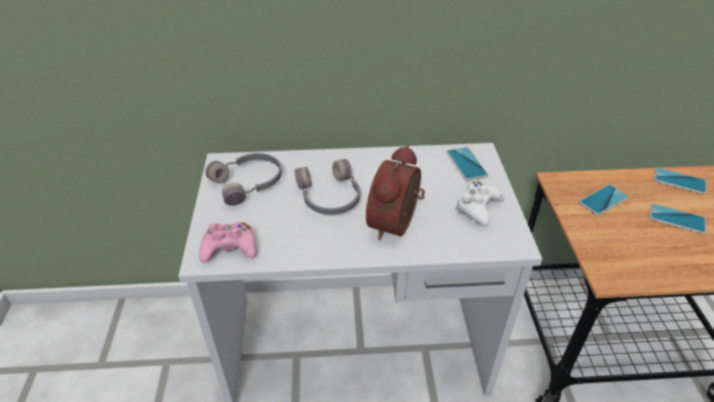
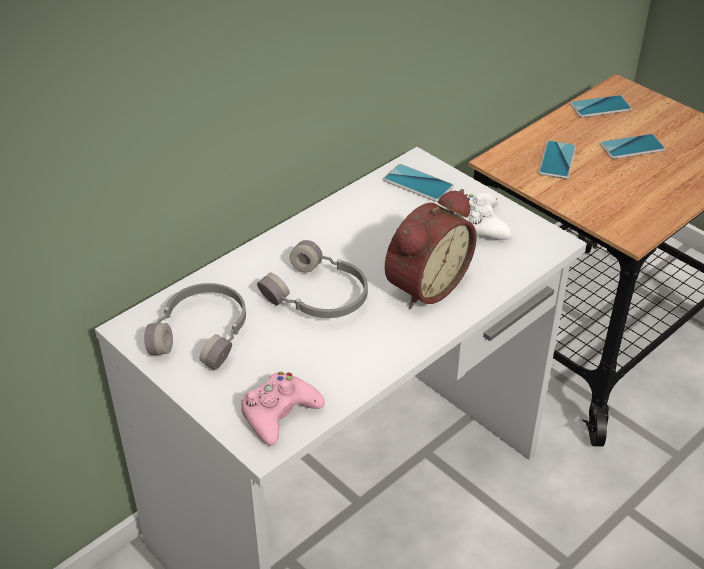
camera: 40 degrees left, 0 degrees up
alarm clock [366,145,425,240] -> alarm clock turned 120 degrees counterclockwise [385,189,477,309]

